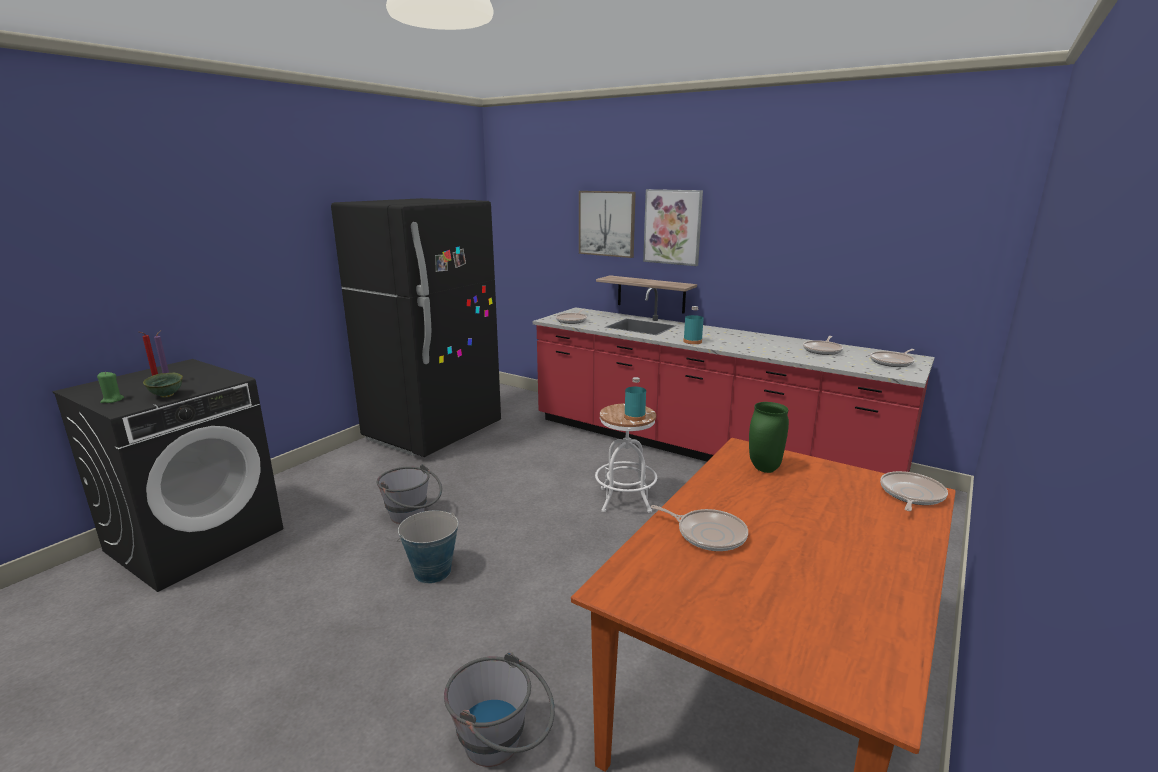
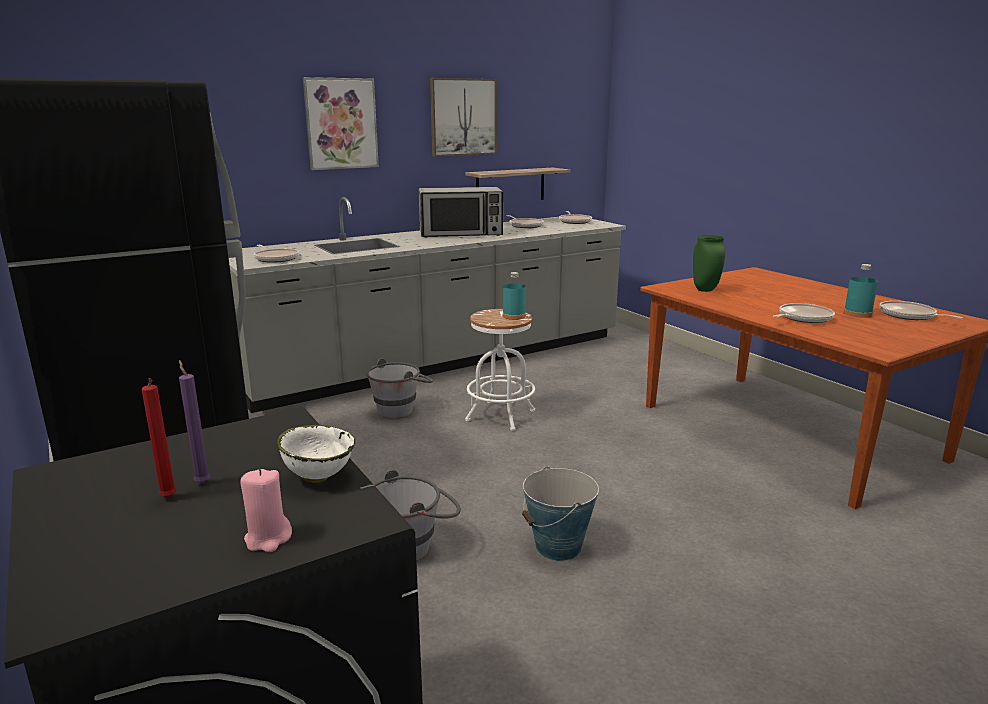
camera: 65 degrees left, 0 degrees up
green candle [97,372,124,403] -> pink candle [240,469,292,552]
green bowl [143,373,183,398] -> white bowl [277,425,355,483]
grey bucket [444,652,555,767] -> grey bucket moved to [366,358,433,419]
red counter [533,288,935,473] -> grey counter [229,197,626,413]
picture [579,191,636,258] -> picture moved to [430,78,497,157]
shelf [596,275,697,314] -> shelf moved to [465,168,570,200]
turquoise bottle [683,306,704,344] -> turquoise bottle moved to [843,264,878,318]
frying pan [880,471,948,511] -> frying pan moved to [879,301,963,320]
none -> microwave [419,187,503,238]

